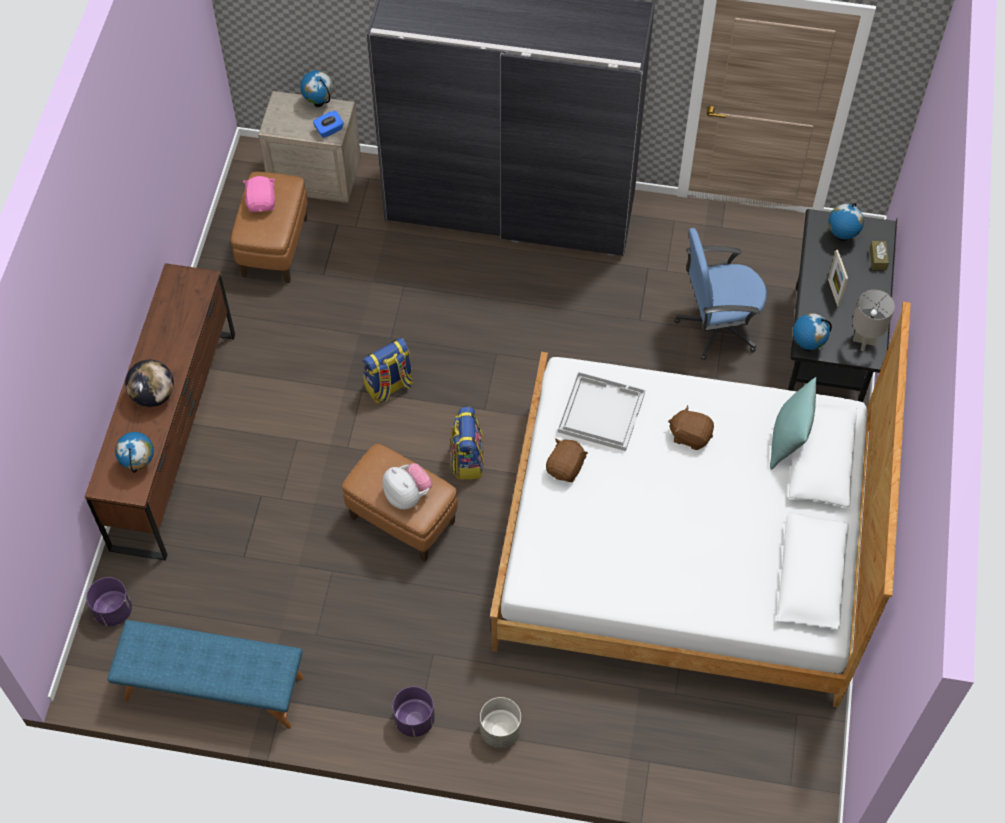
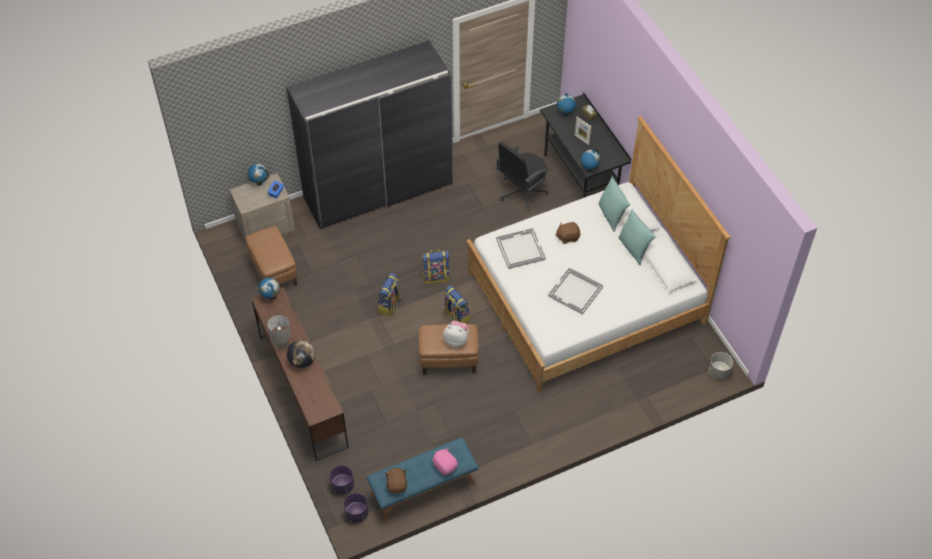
camera: 35 degrees left, 5 degrees down
globe [115,432,154,473] -> globe moved to [259,278,280,300]
pink plush toy [242,176,275,212] -> pink plush toy moved to [432,448,458,475]
purple planter [392,687,435,737] -> purple planter moved to [344,493,369,523]
grey planter [480,697,521,748] -> grey planter moved to [708,352,733,380]
brown plush toy [546,439,588,482] -> brown plush toy moved to [385,468,407,493]
blue office chair [674,228,767,360] -> black office chair [496,142,549,211]
grey table lamp [852,290,895,351] -> grey table lamp moved to [267,315,291,351]
none -> backpack [422,249,450,284]
none -> white tray [548,267,603,315]
none -> turquoise pillow [618,209,656,265]

